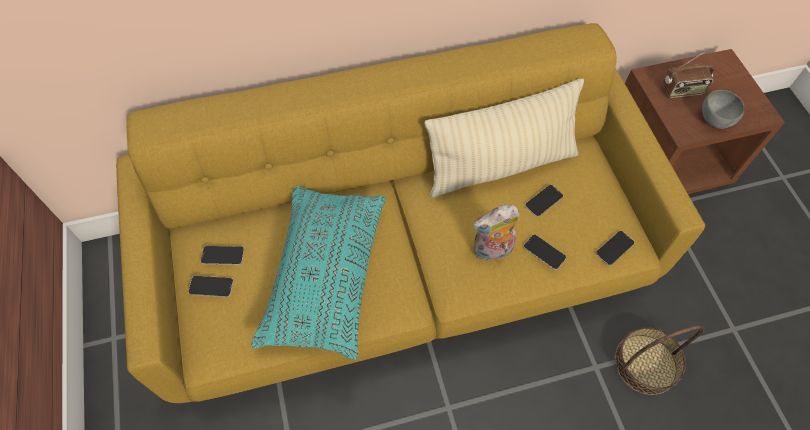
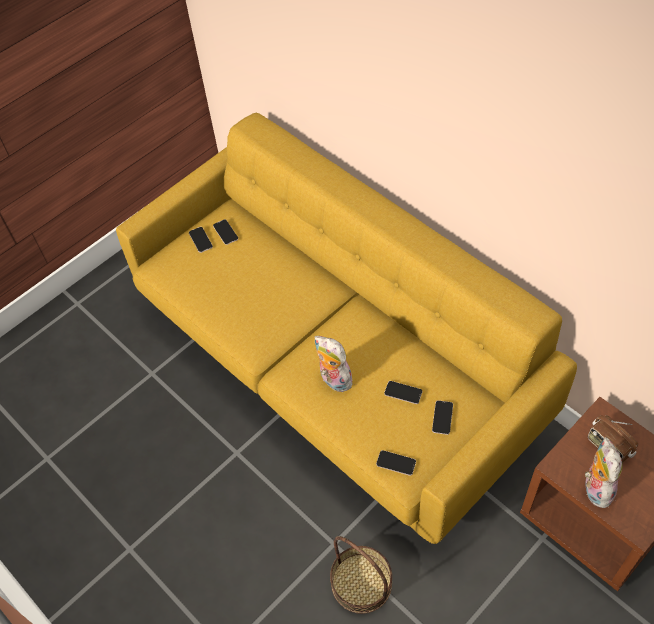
camera: 65 degrees right, 5 degrees down
turquoise pillow [251,186,386,360] -> none
beige pillow [424,78,584,198] -> none
phone [523,234,566,270] -> phone moved to [432,400,453,435]
grey bowl [702,90,745,129] -> plush toy [585,437,622,508]

